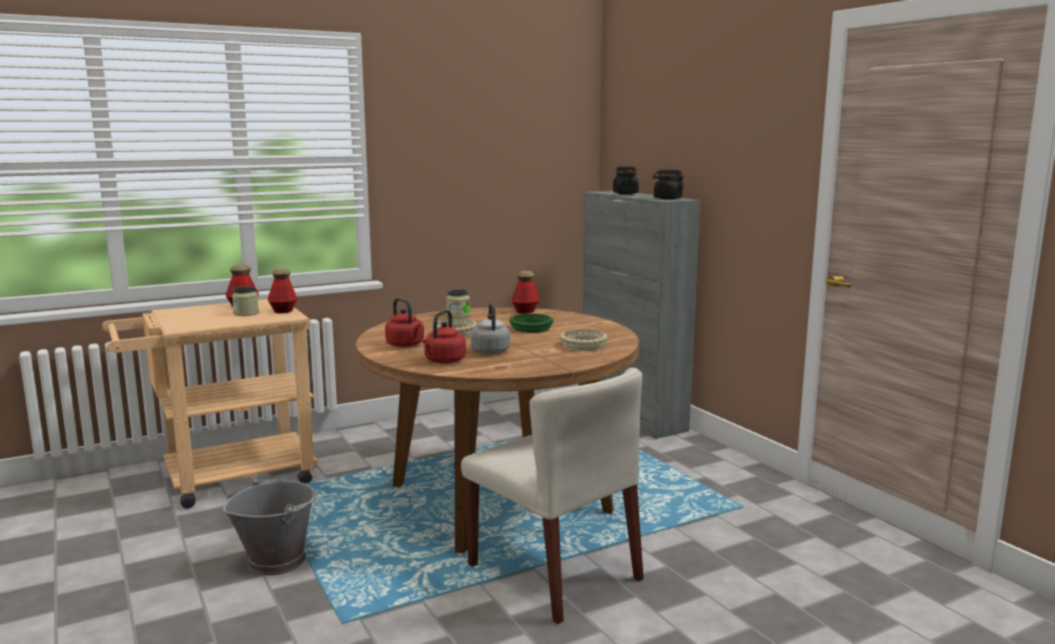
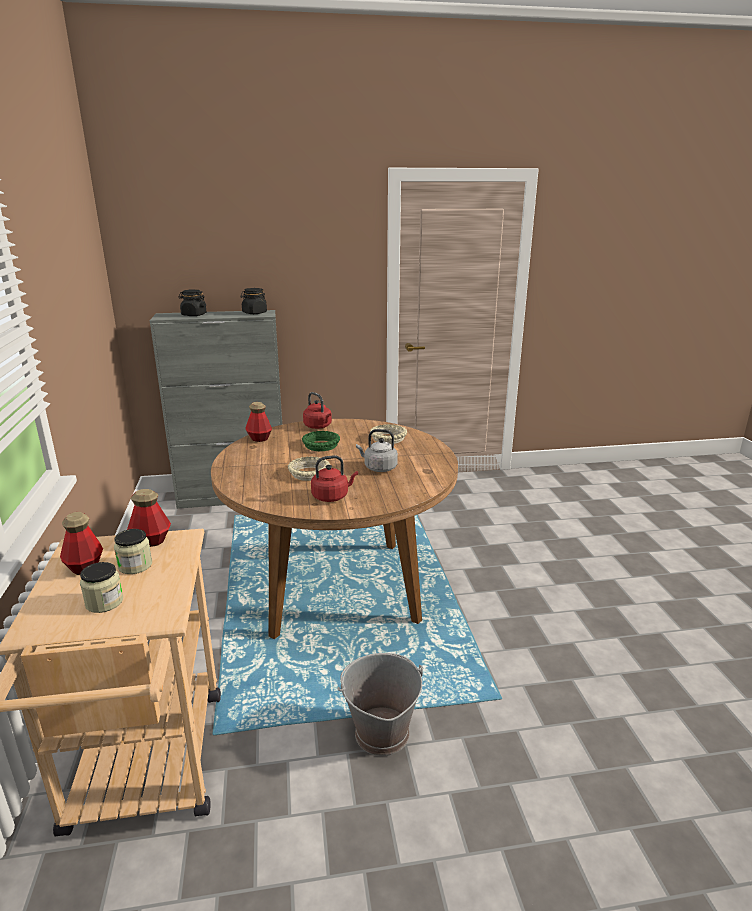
camera: 70 degrees left, 10 degrees up
red kettle [423,310,466,363] -> red kettle moved to [303,392,332,429]
jar [446,289,470,318] -> jar moved to [80,562,123,613]
beige chair [461,368,644,624] -> none

